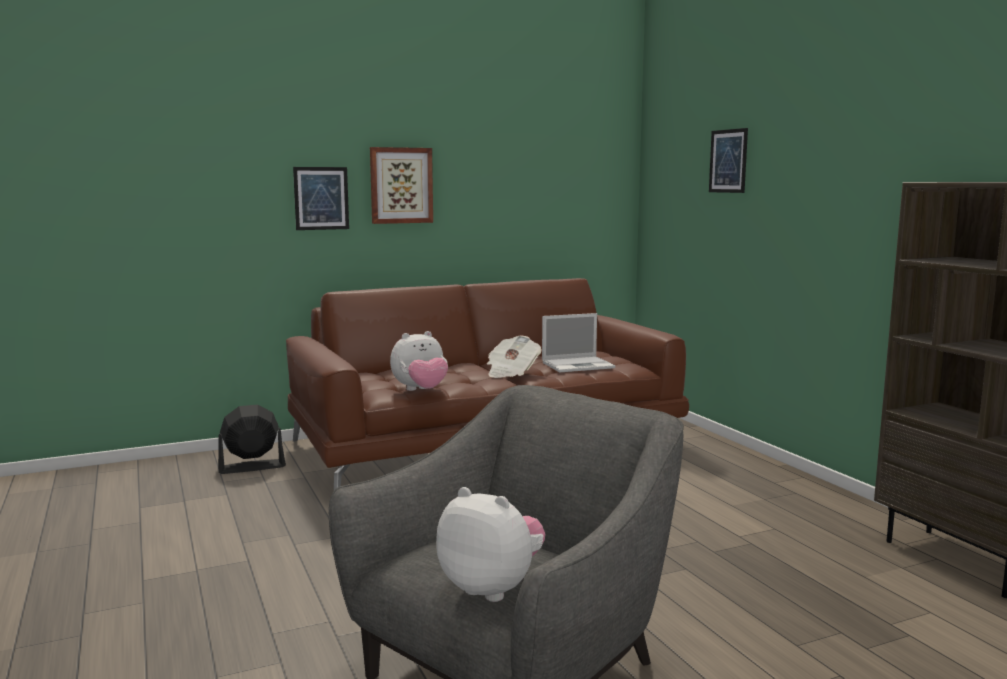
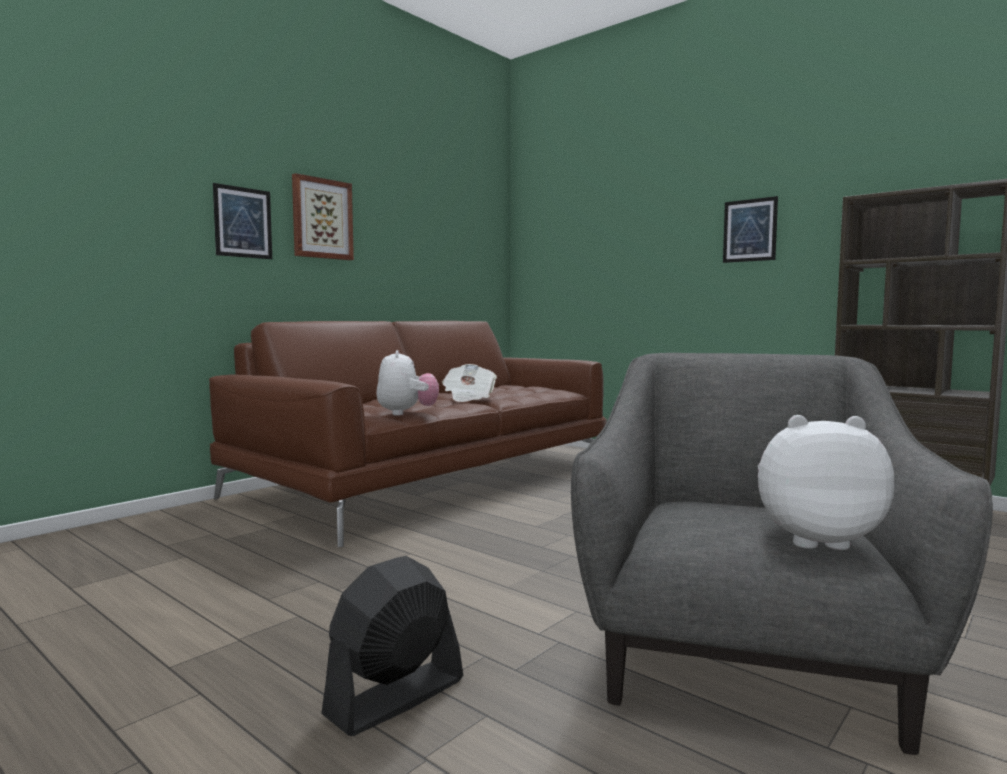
camera: 25 degrees left, 5 degrees down
black fan [218,405,286,474] -> black fan moved to [321,556,463,736]
plush toy [390,331,448,391] -> plush toy turned 45 degrees counterclockwise [376,350,439,416]
laptop [542,313,615,372] -> none
picture [709,128,748,193] -> picture moved to [723,196,778,263]

